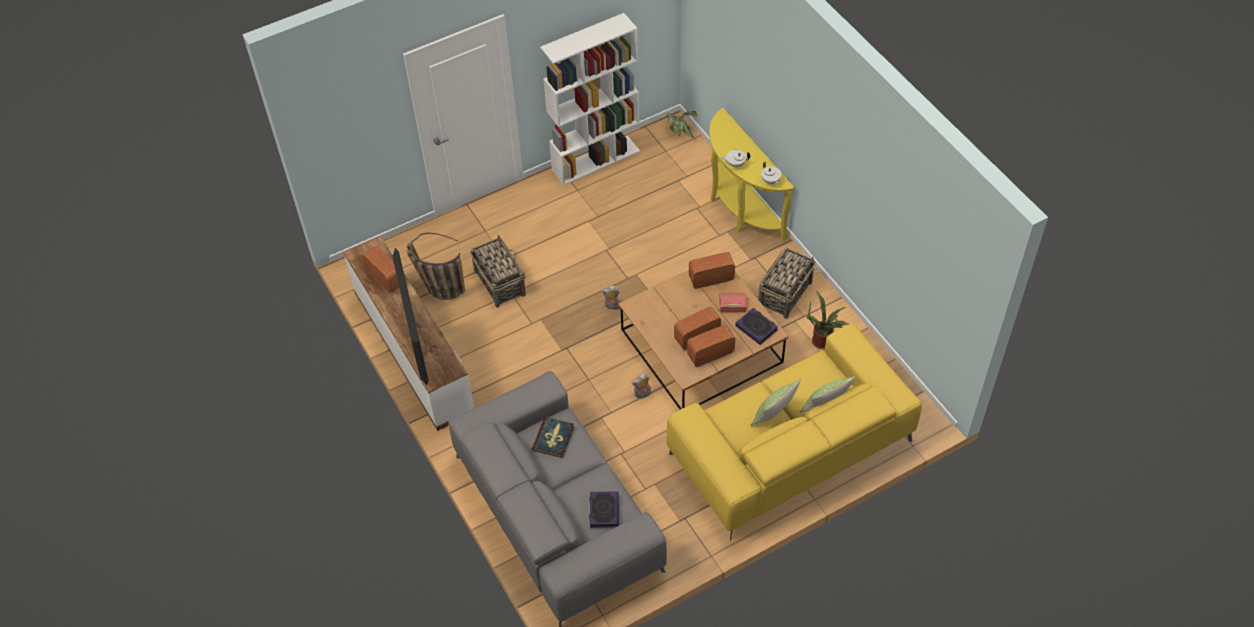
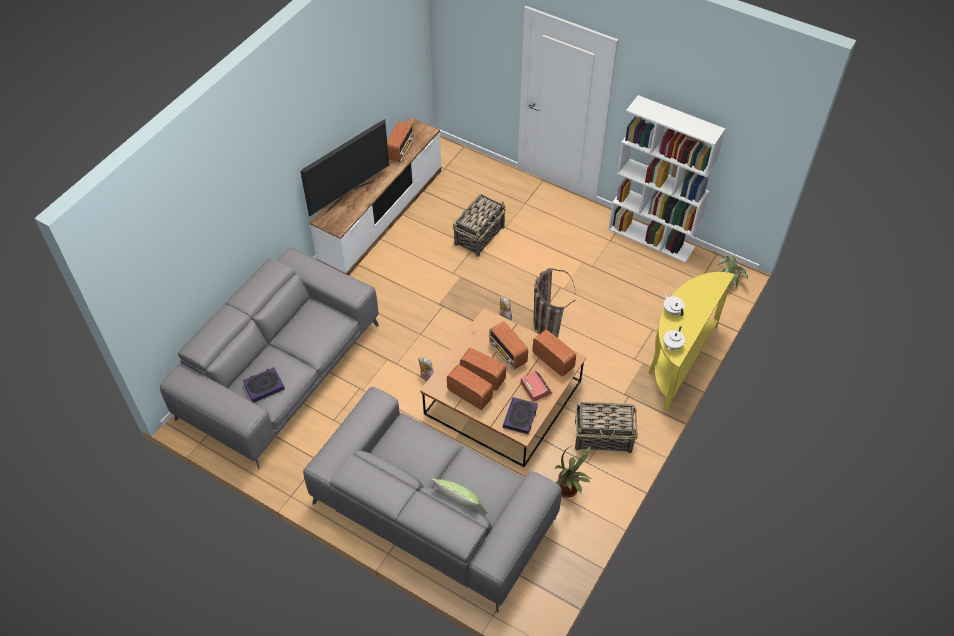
camera: 60 degrees right, 0 degrees up
basket [406,233,465,300] -> basket moved to [534,268,576,338]
book [532,417,574,458] -> none
yellow sofa [667,324,922,541] -> grey sofa [303,387,562,613]
pillow [751,379,801,426] -> none
none -> radio [489,321,528,370]

